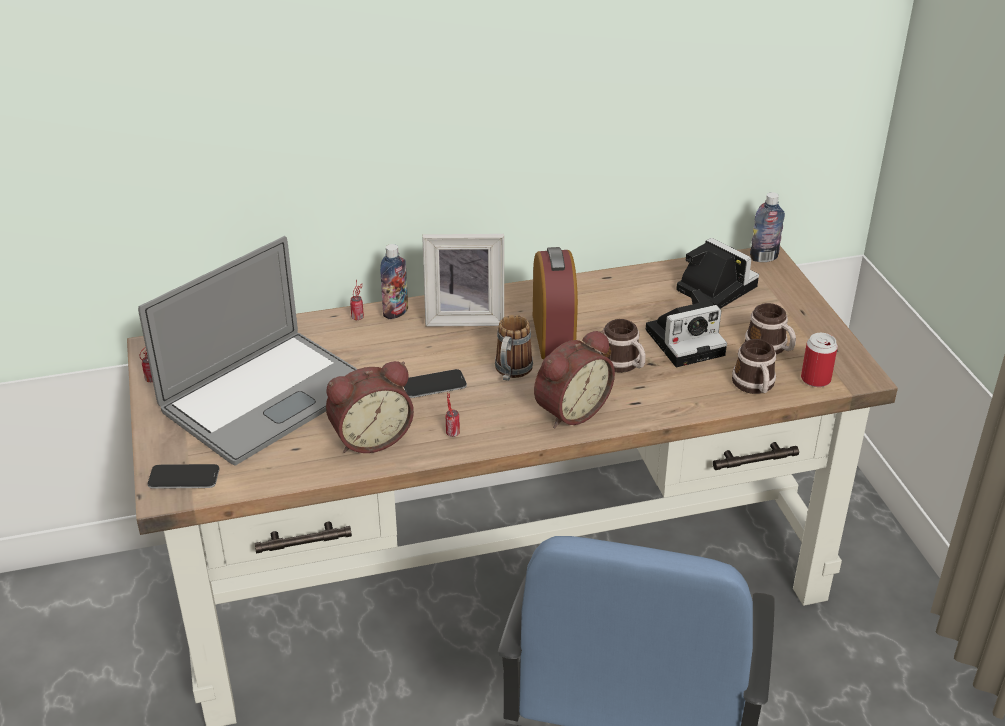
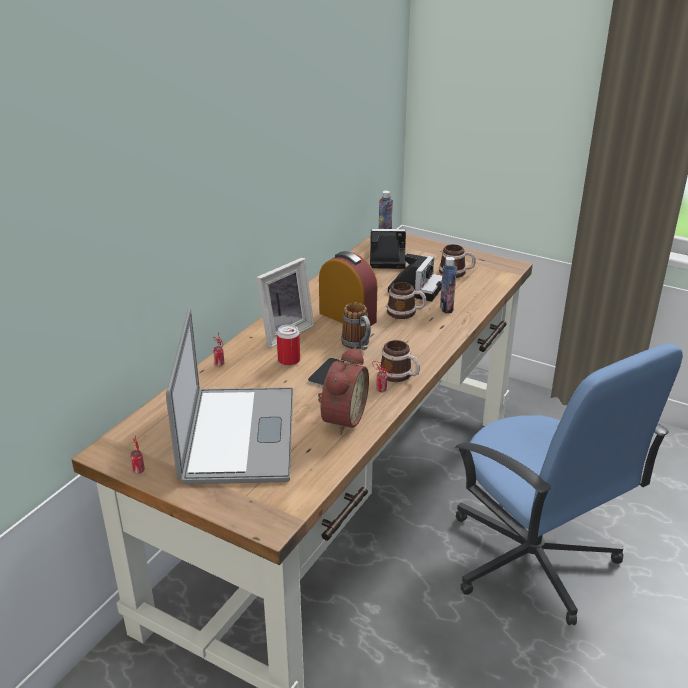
camera: 45 degrees left, 5 degrees down
phone [148,464,219,489] -> none
bottle [380,244,408,319] -> bottle moved to [440,257,457,313]
alarm clock [534,330,615,428] -> none
mug [732,339,776,394] -> mug moved to [379,340,420,382]
can [801,333,838,387] -> can moved to [277,324,300,366]

